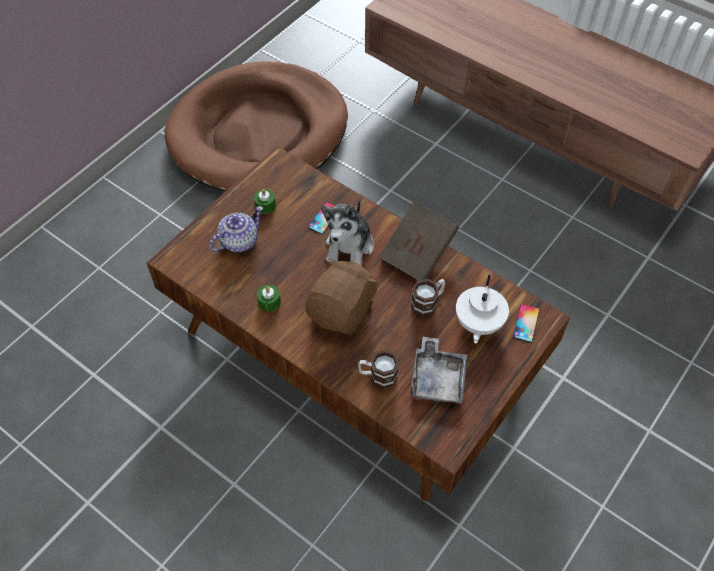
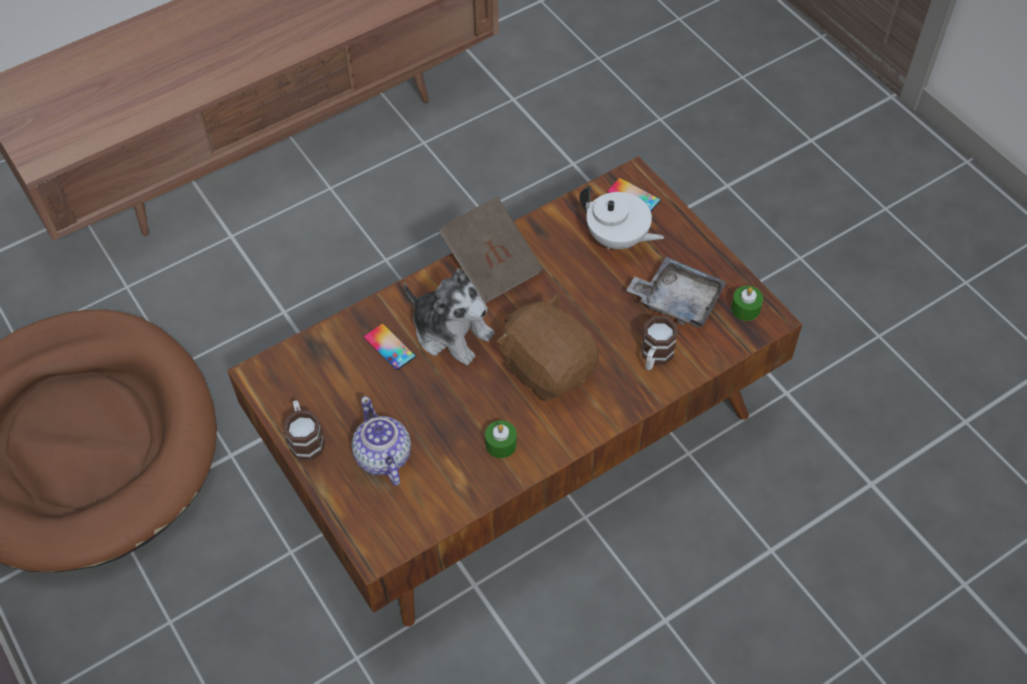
camera: 70 degrees left, 0 degrees up
green candle [254,189,276,214] -> green candle moved to [731,286,763,321]
mug [411,279,446,317] -> mug moved to [283,400,325,461]

